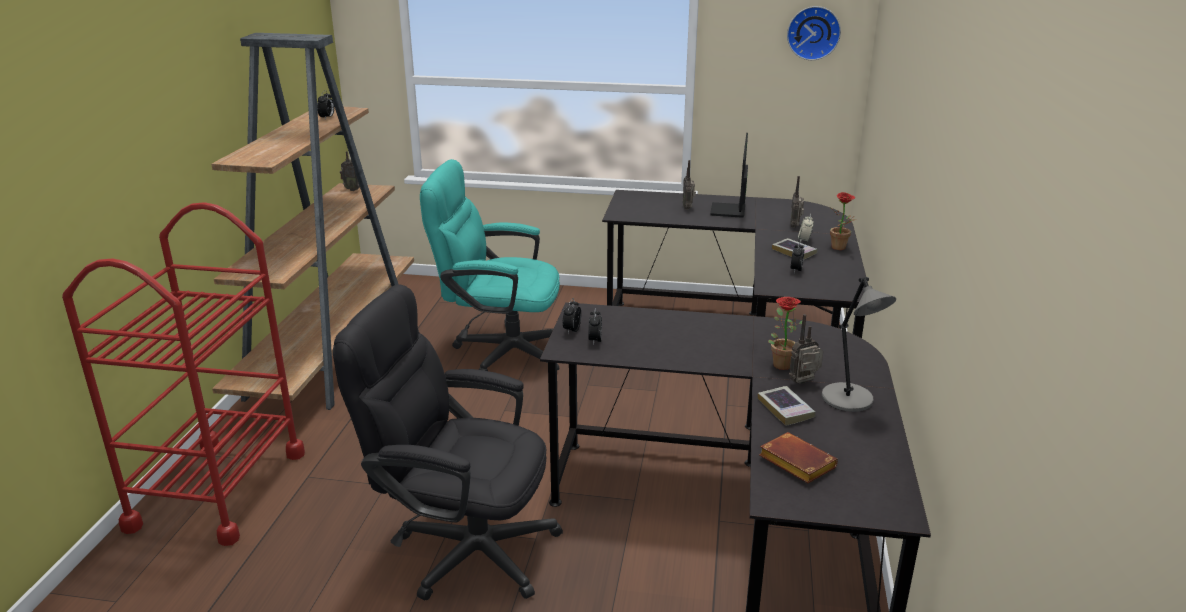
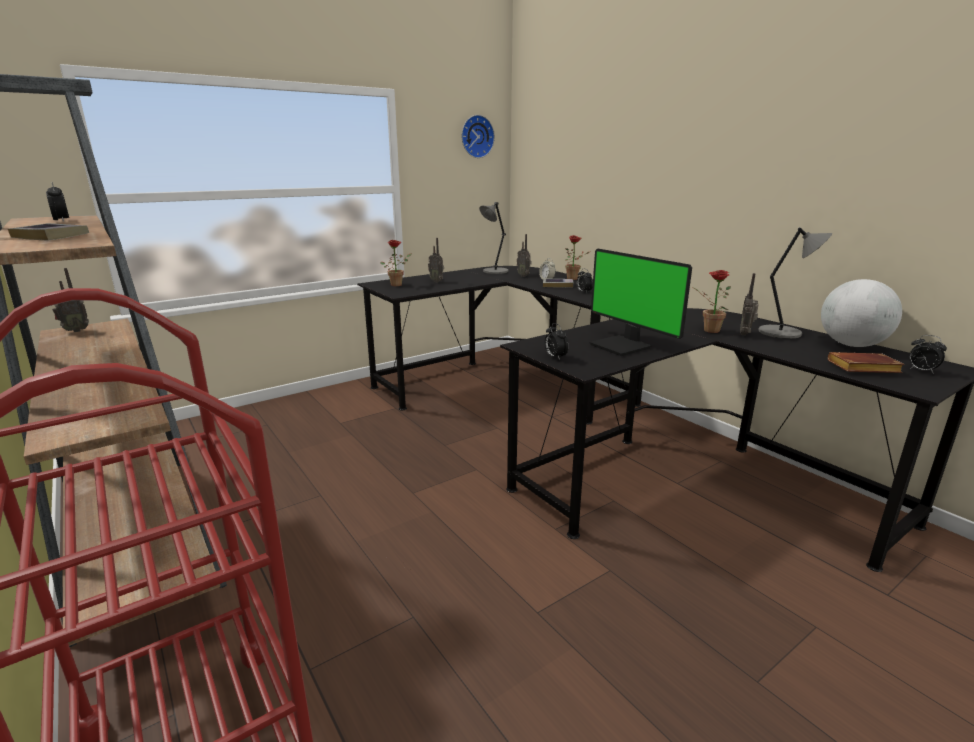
camera: 45 degrees left, 5 degrees down
black office chair [333,284,563,600] -> none
turquoise office chair [420,159,560,371] -> none
alarm clock [588,308,602,345] -> alarm clock moved to [909,335,947,374]
monitor [710,133,748,218] -> monitor moved to [589,249,692,356]
book [758,386,816,426] -> book moved to [8,223,89,240]
none -> potted plant [380,240,412,286]
none -> grey table lamp [479,202,509,274]
none -> globe [821,279,902,347]

